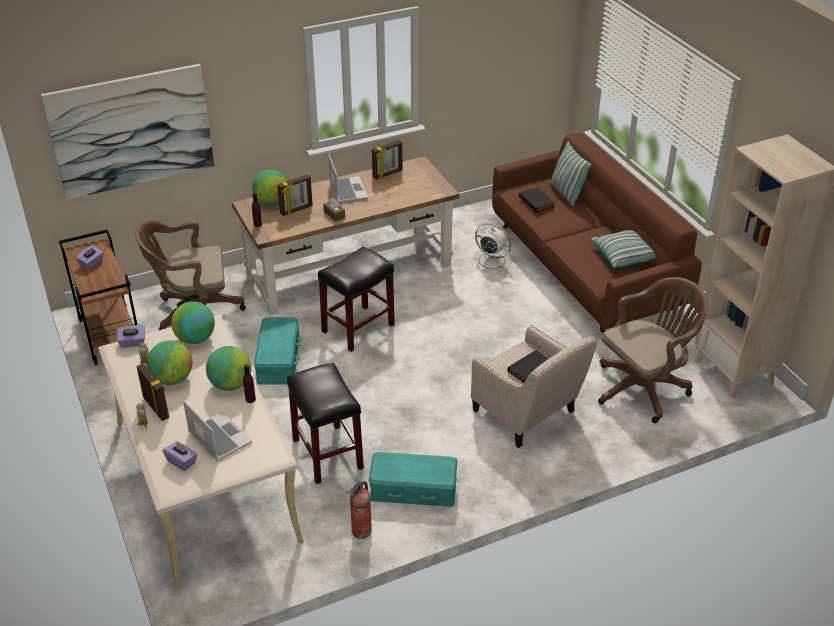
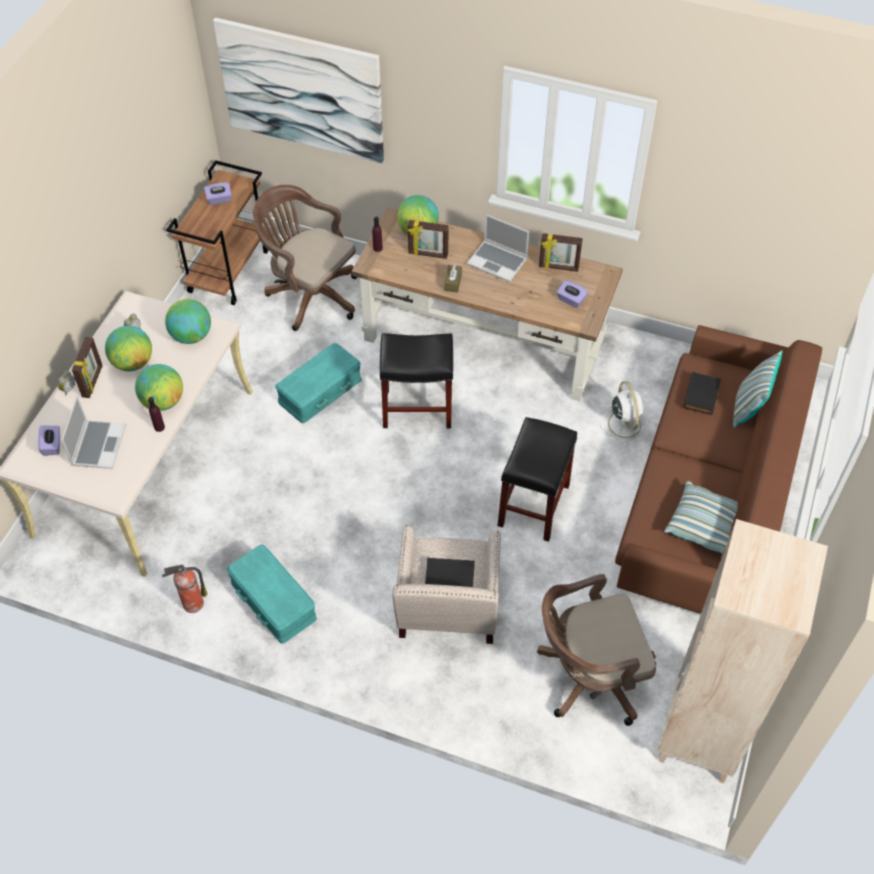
camera: 45 degrees right, 15 degrees up
purple tissue box [117,325,145,348] -> purple tissue box moved to [557,280,588,308]
black stool [287,363,364,484] -> black stool moved to [498,417,577,542]
laptop [328,154,368,203] -> laptop turned 90 degrees clockwise [467,214,529,282]
brown office chair [598,277,708,423] -> brown office chair turned 150 degrees clockwise [537,574,656,726]

